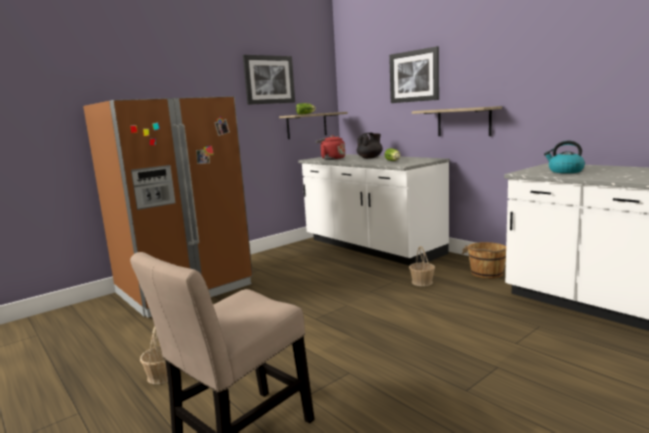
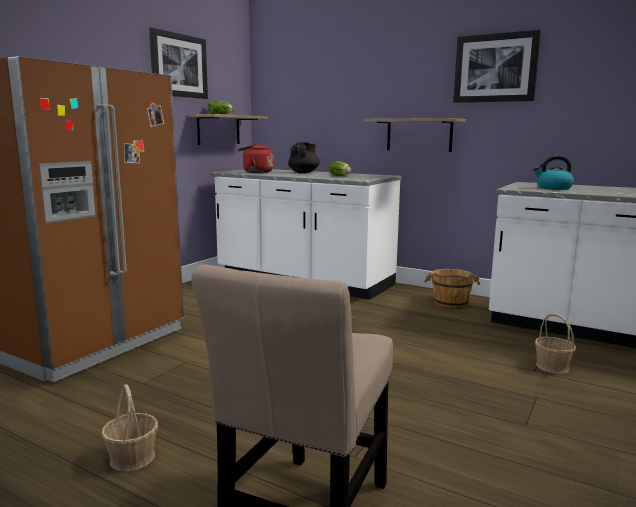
camera: 20 degrees left, 0 degrees up
picture [389,46,439,103] -> picture moved to [453,30,541,103]
basket [409,246,435,286] -> basket moved to [534,313,576,374]

